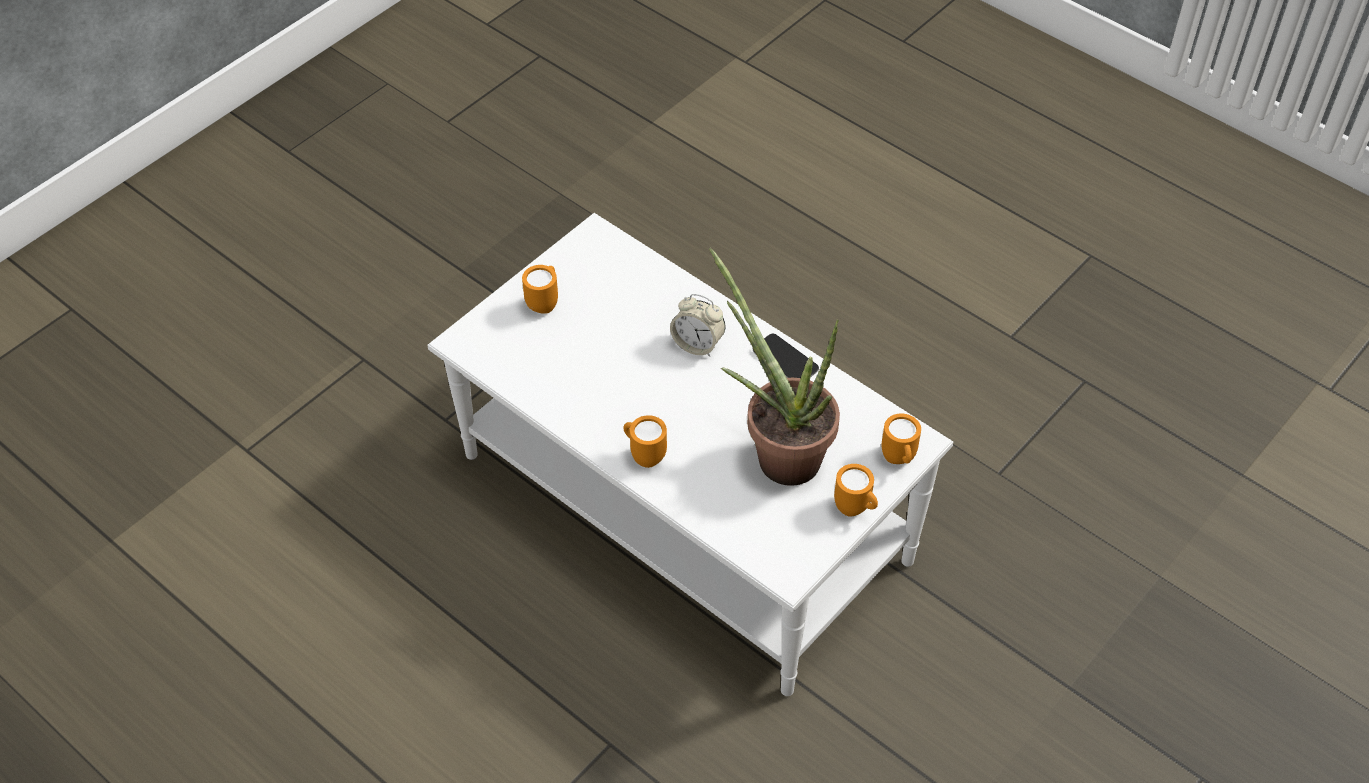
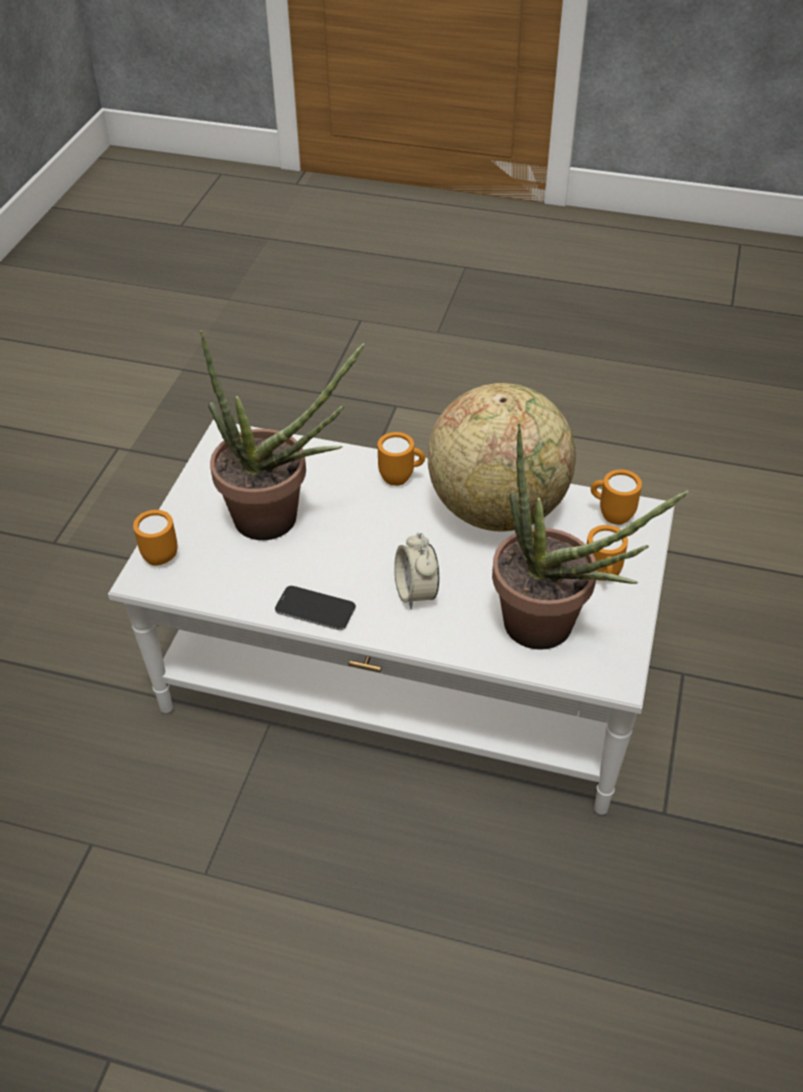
camera: 155 degrees right, 5 degrees down
alarm clock [670,294,725,357] -> alarm clock turned 105 degrees counterclockwise [394,533,439,609]
orange mug [834,464,878,517] -> orange mug moved to [591,469,642,525]
none -> globe [428,383,576,531]
none -> potted plant [492,422,689,650]

